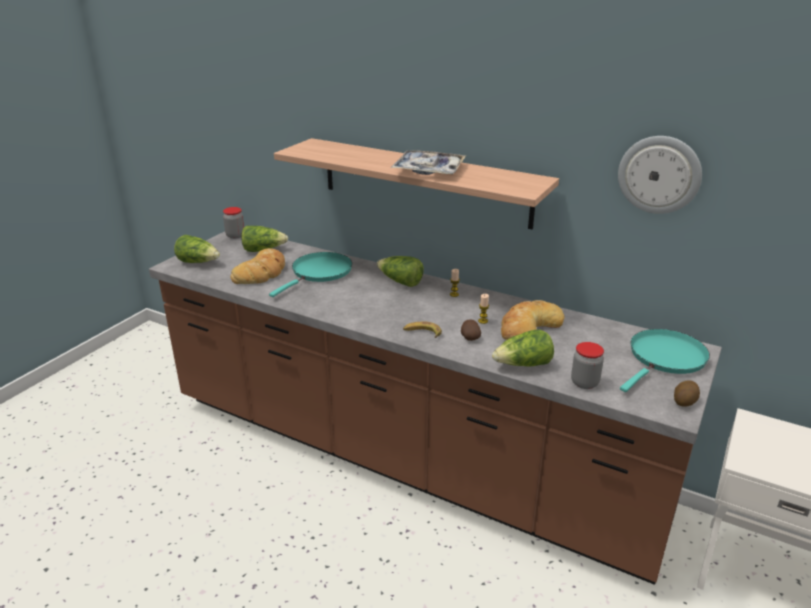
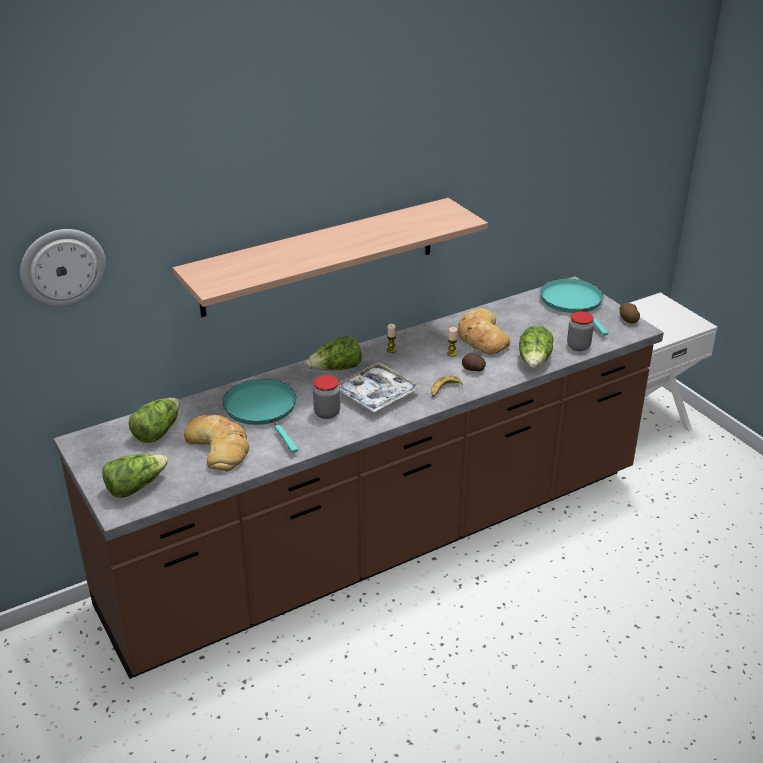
camera: 60 degrees left, 5 degrees up
jar [223,207,244,239] -> jar moved to [313,375,340,419]
tray [391,150,466,175] -> tray moved to [338,362,420,413]
wall clock [618,136,702,214] -> wall clock moved to [20,229,106,307]

